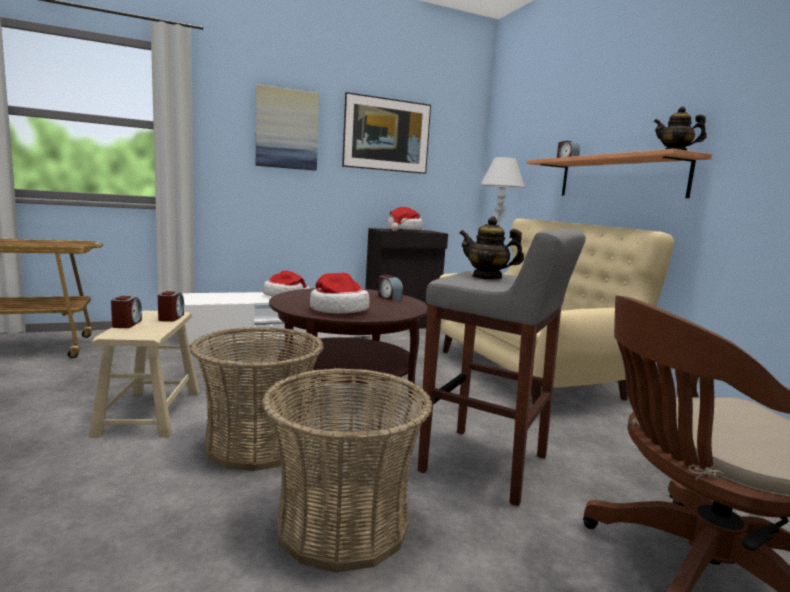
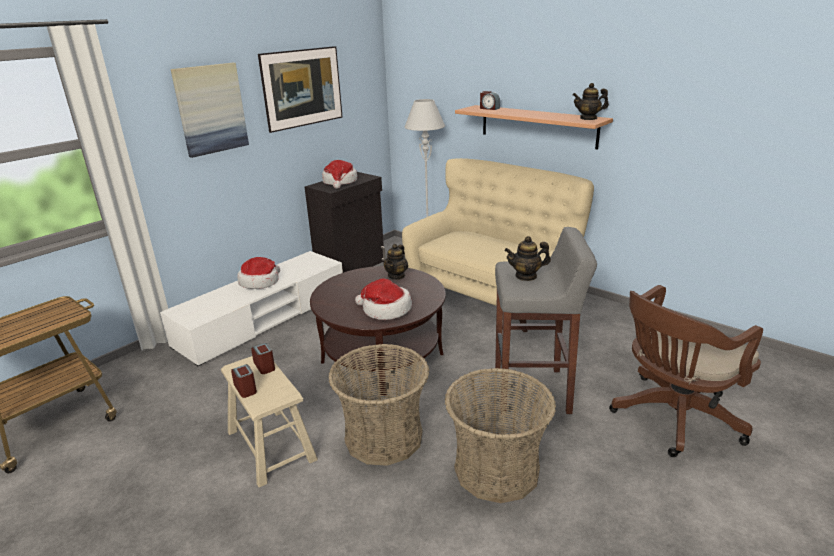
camera: 25 degrees left, 15 degrees up
alarm clock [378,275,403,301] -> teapot [383,244,408,280]

